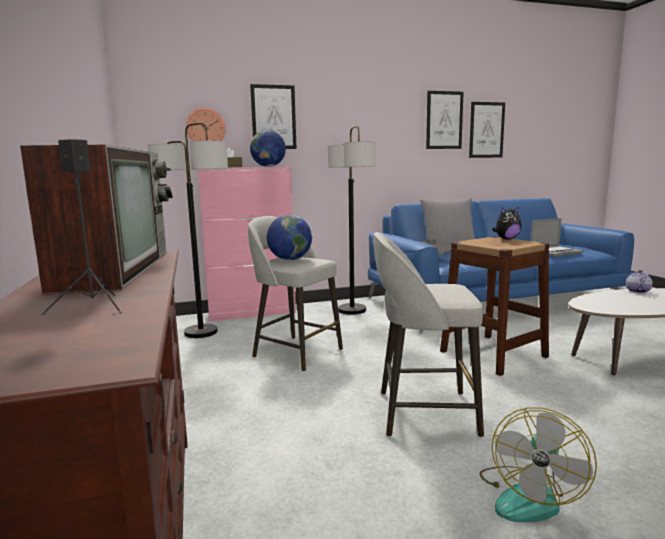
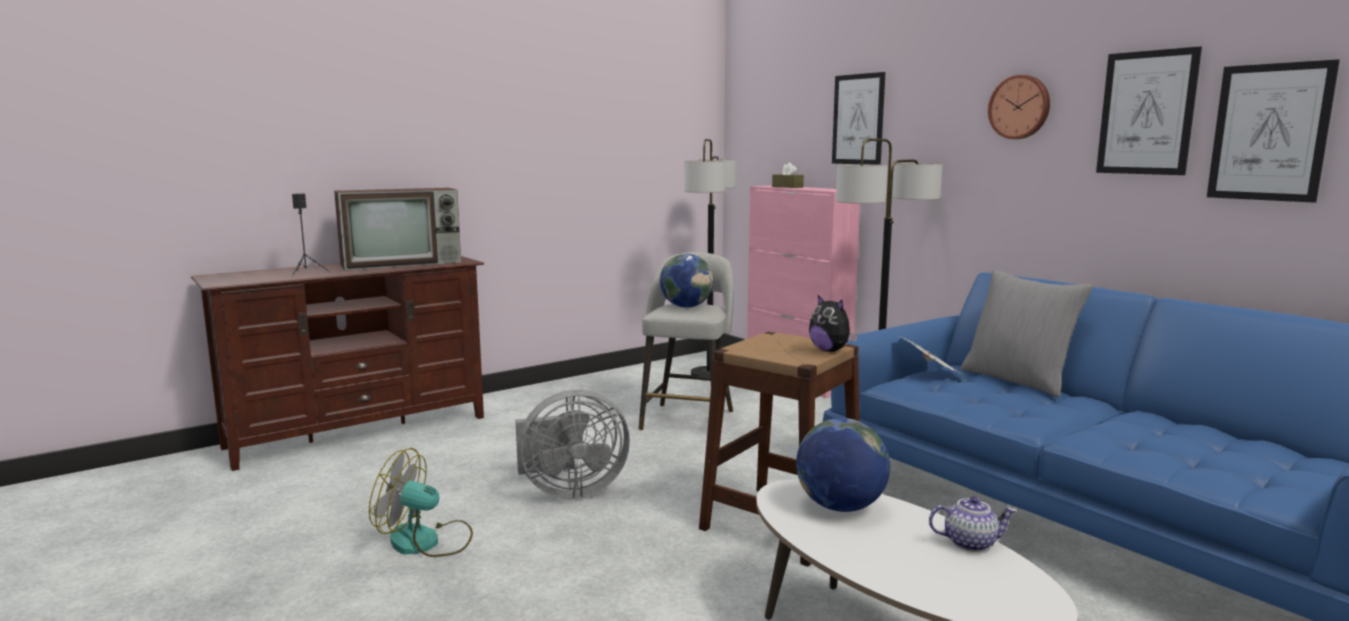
camera: 70 degrees right, 0 degrees up
wall clock [186,108,225,141] -> wall clock moved to [988,75,1050,139]
globe [250,130,286,167] -> globe moved to [796,418,890,512]
grey stool [373,232,484,437] -> grey fan [516,390,630,499]
laptop [531,218,584,257] -> none

